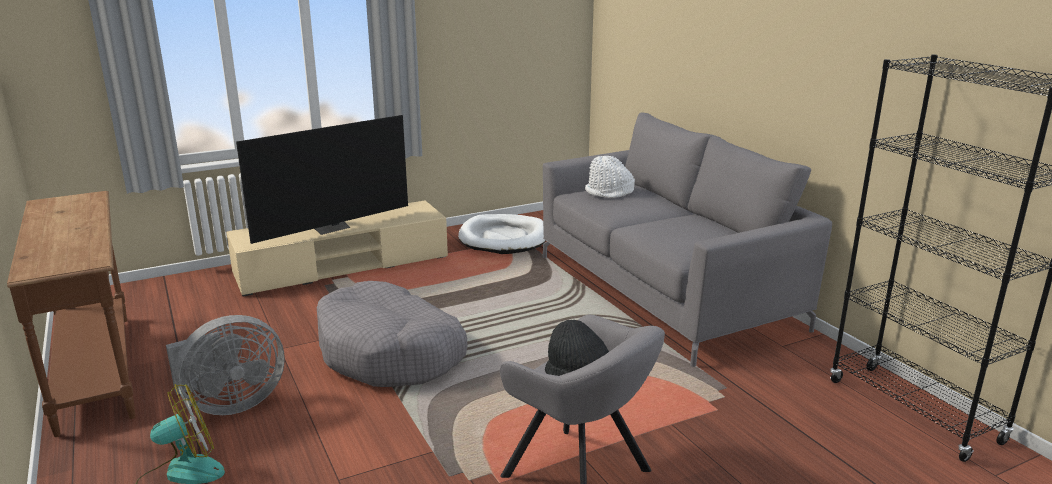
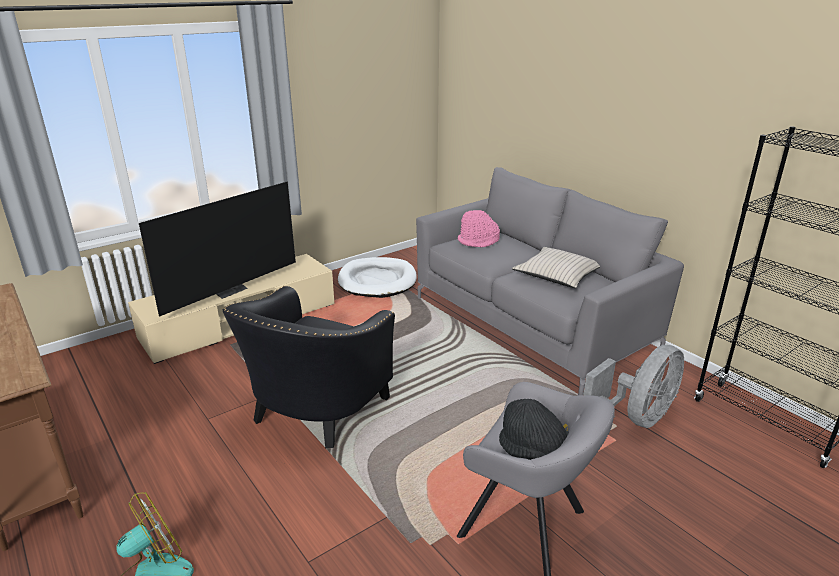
camera: 10 degrees left, 5 degrees up
grey fan [166,315,285,415] -> grey fan moved to [583,345,684,428]
grey dog bed [317,281,467,387] -> black armchair [223,286,395,449]
white hat [585,156,635,198] -> pink hat [458,210,500,247]
none -> beige pillow [512,247,600,288]

